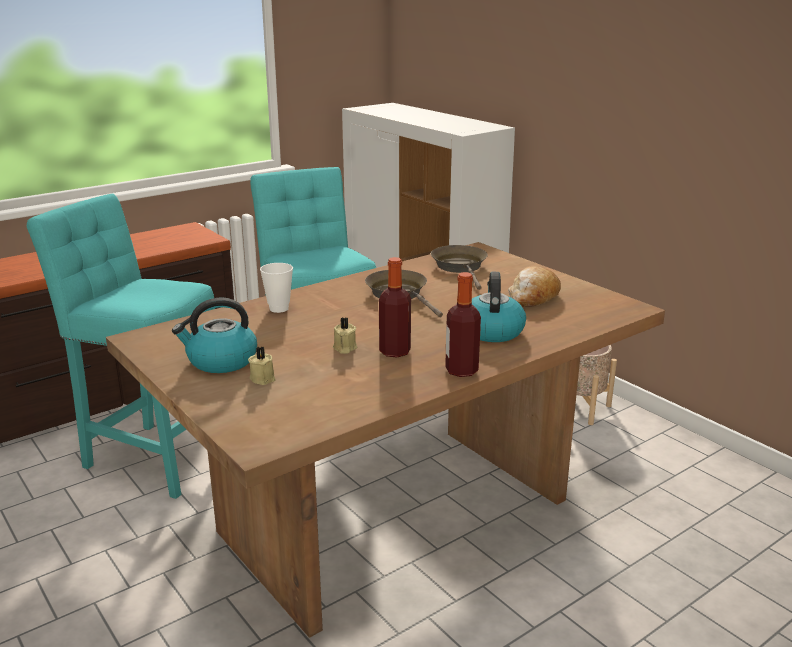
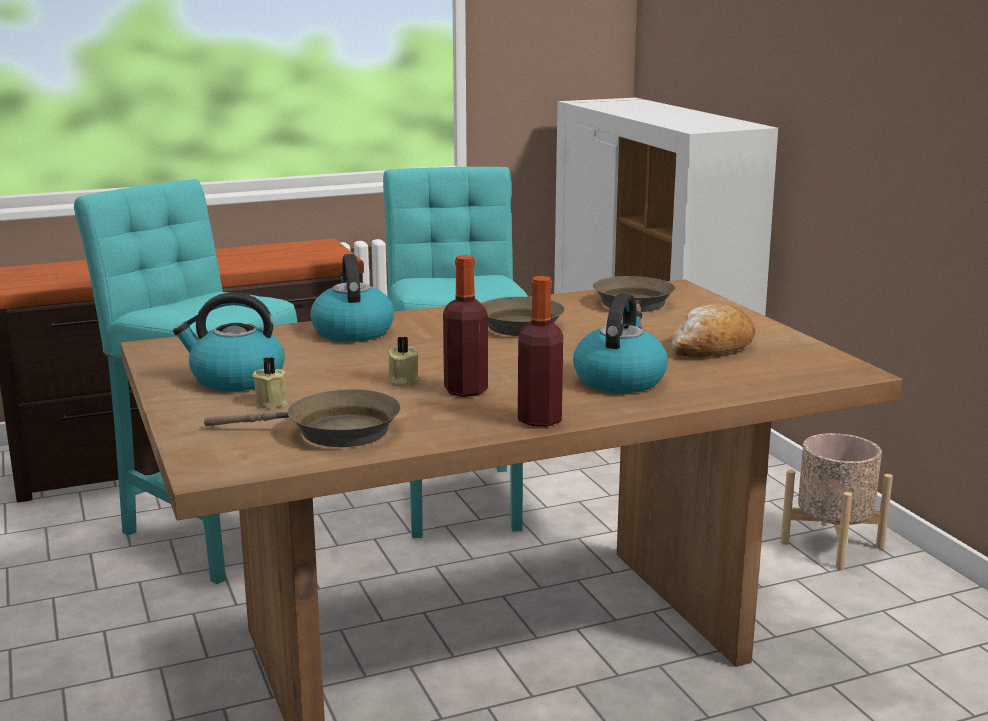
camera: 15 degrees right, 5 degrees down
cup [260,263,293,313] -> kettle [310,254,394,342]
none -> brown frying pan [204,389,400,447]

